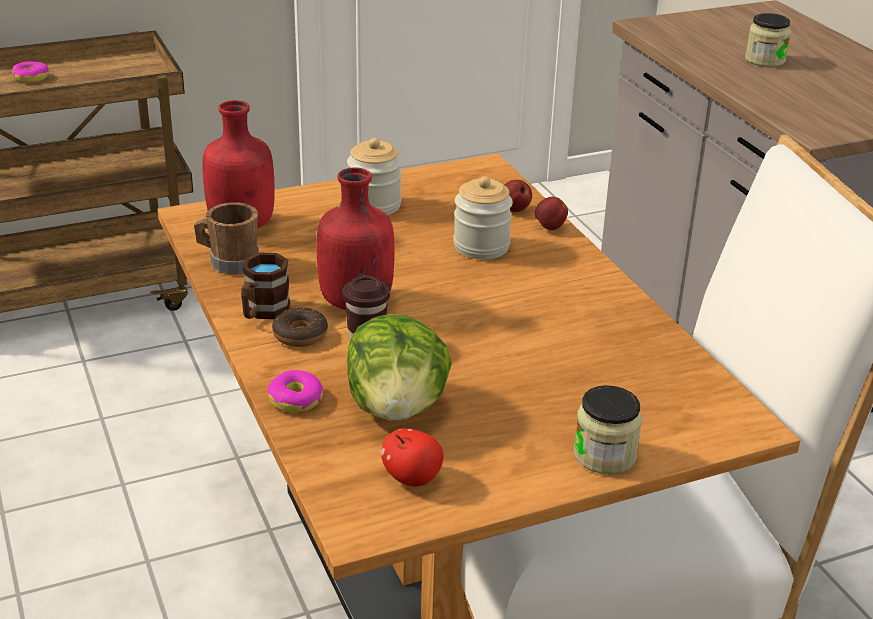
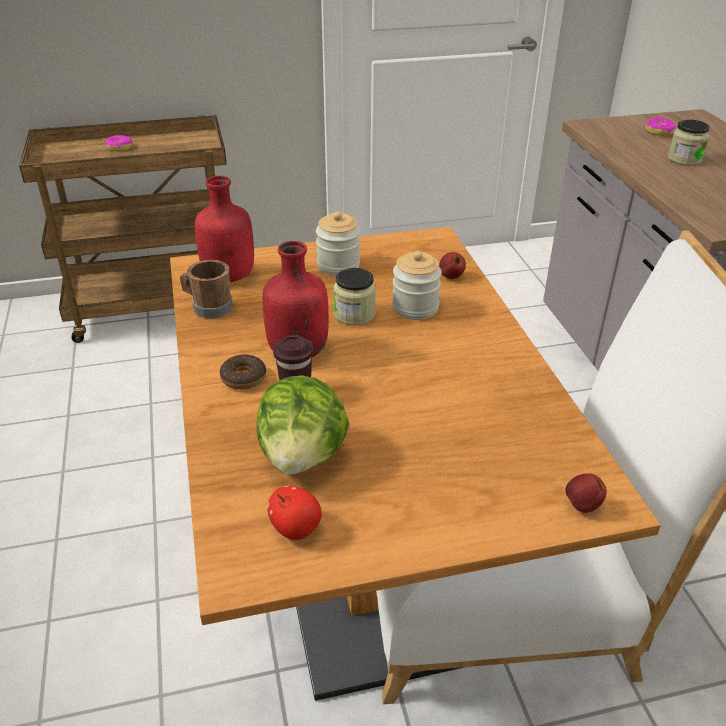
camera: 10 degrees right, 5 degrees up
brown mug [241,253,290,319] -> none
donut [268,370,323,413] -> donut moved to [646,118,676,136]
apple [534,197,568,230] -> apple moved to [565,473,607,513]
jar [574,385,642,474] -> jar moved to [334,268,376,326]

